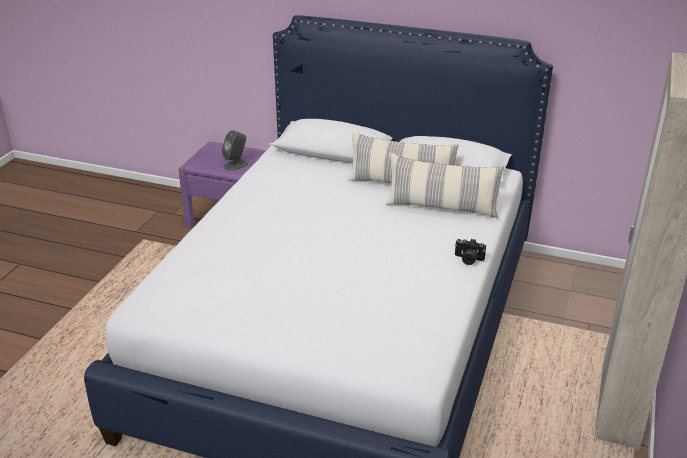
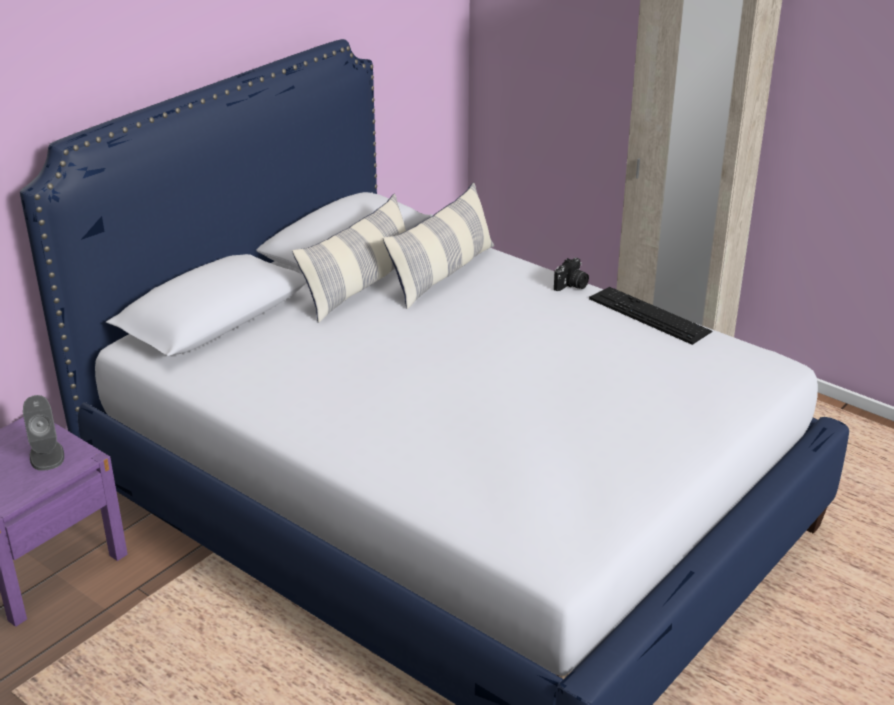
camera: 70 degrees left, 0 degrees up
none -> keyboard [589,287,712,345]

